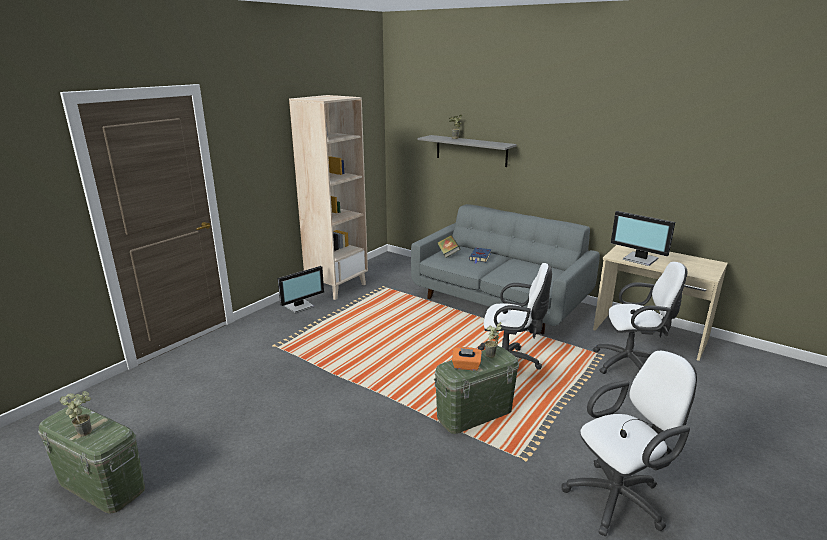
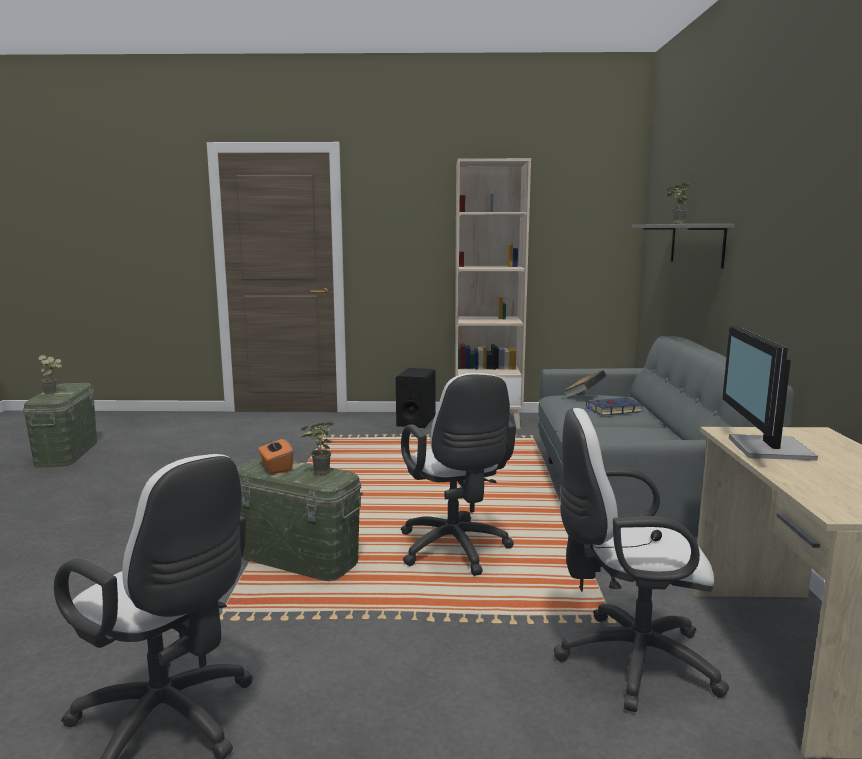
camera: 55 degrees right, 10 degrees down
monitor [278,266,324,313] -> black speaker [396,368,436,428]
white office chair [593,262,687,374] -> white office chair turned 120 degrees clockwise [554,408,729,712]

